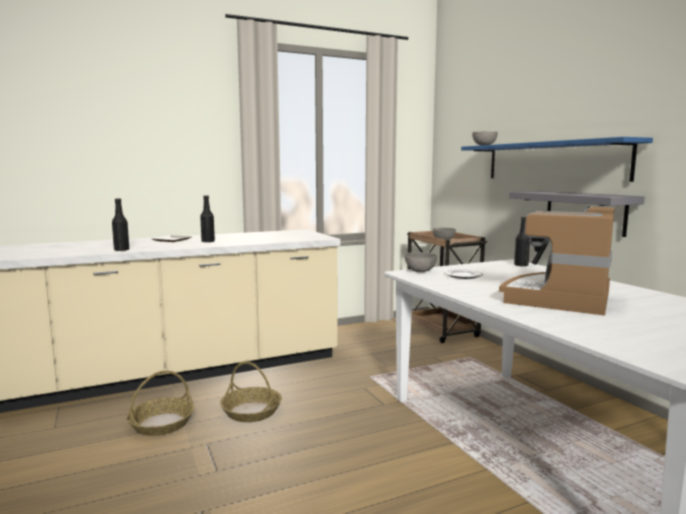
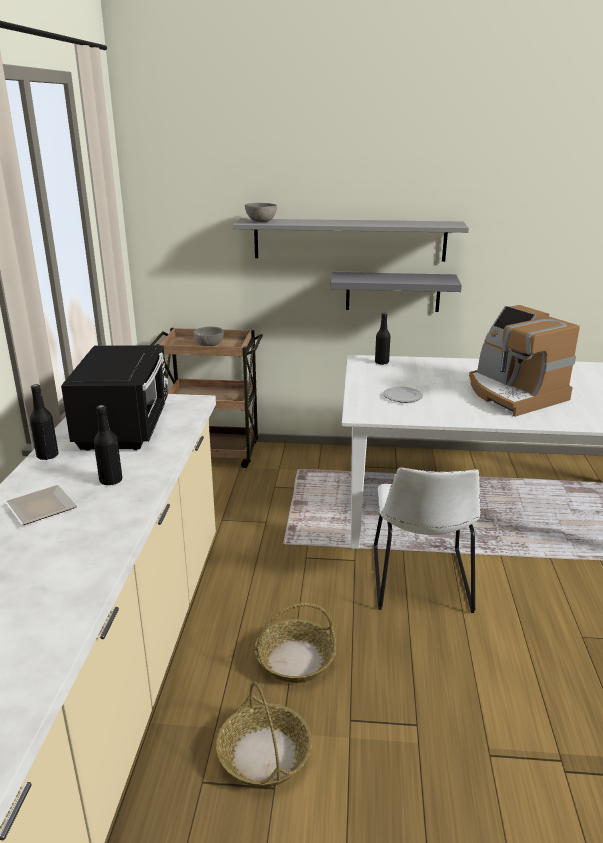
camera: 60 degrees left, 15 degrees up
black bottle [112,199,129,251] -> black bottle moved to [30,384,58,460]
grey bowl [405,252,437,272] -> none
blue shelf [461,137,653,182] -> grey shelf [233,219,469,262]
none -> black microwave [61,345,168,451]
none -> white chair [374,467,481,613]

